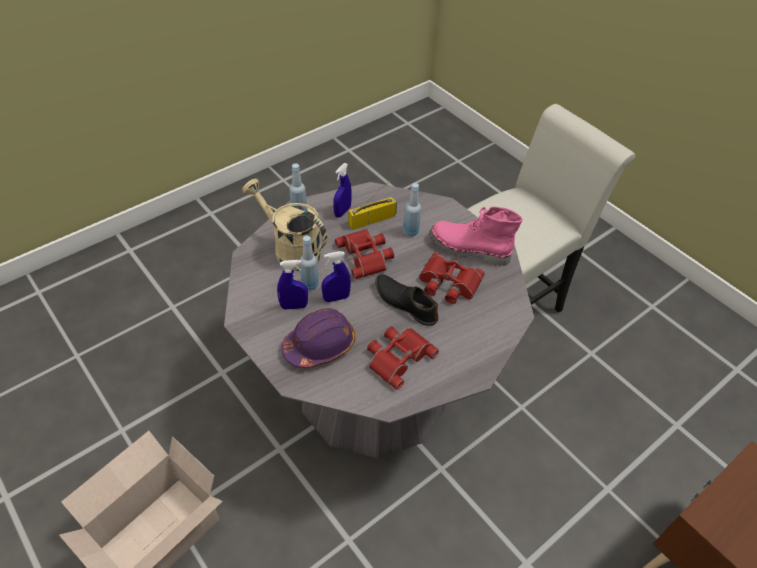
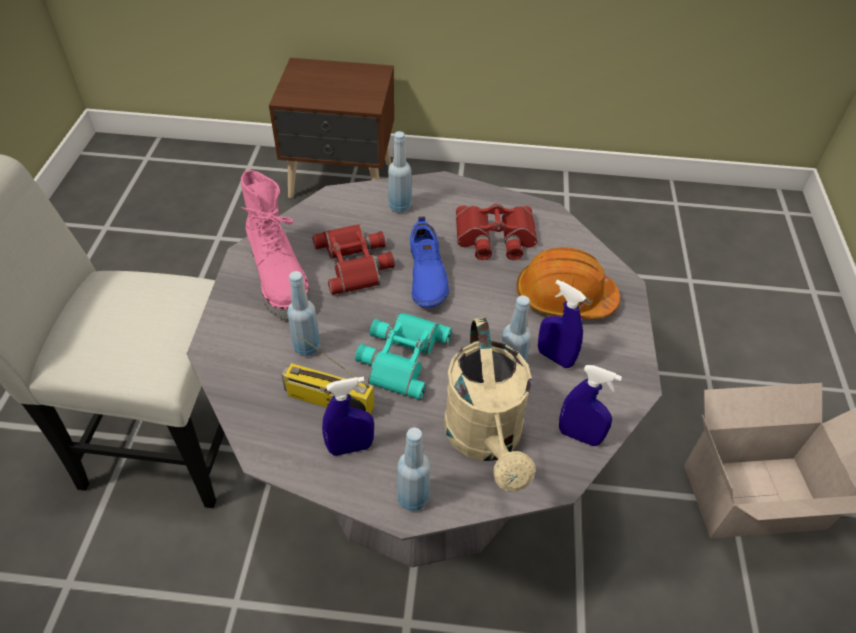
camera: 135 degrees left, 0 degrees up
purple hard hat [281,308,355,368] -> orange hard hat [516,247,620,319]
blue spray bottle [322,251,351,302] -> blue spray bottle moved to [559,365,622,446]
red binoculars [335,229,394,279] -> turquoise binoculars [355,312,452,400]
black shoe [375,275,439,326] -> blue shoe [410,216,449,308]
none -> blue bottle [388,131,412,213]

